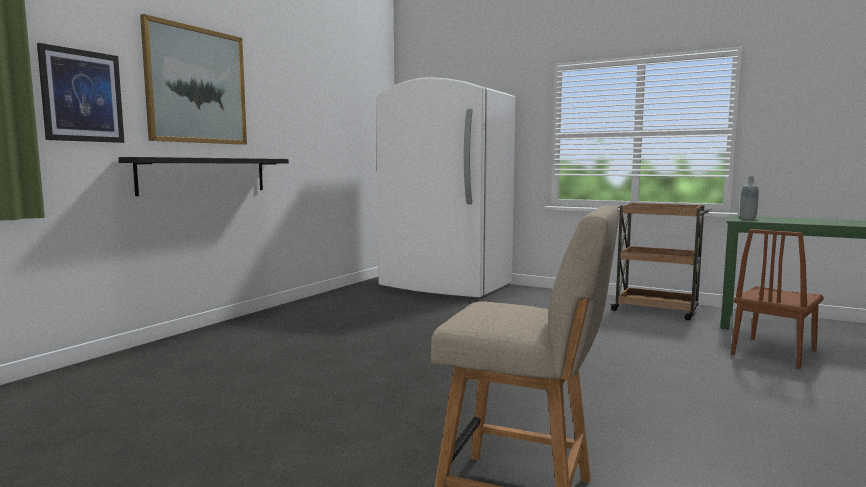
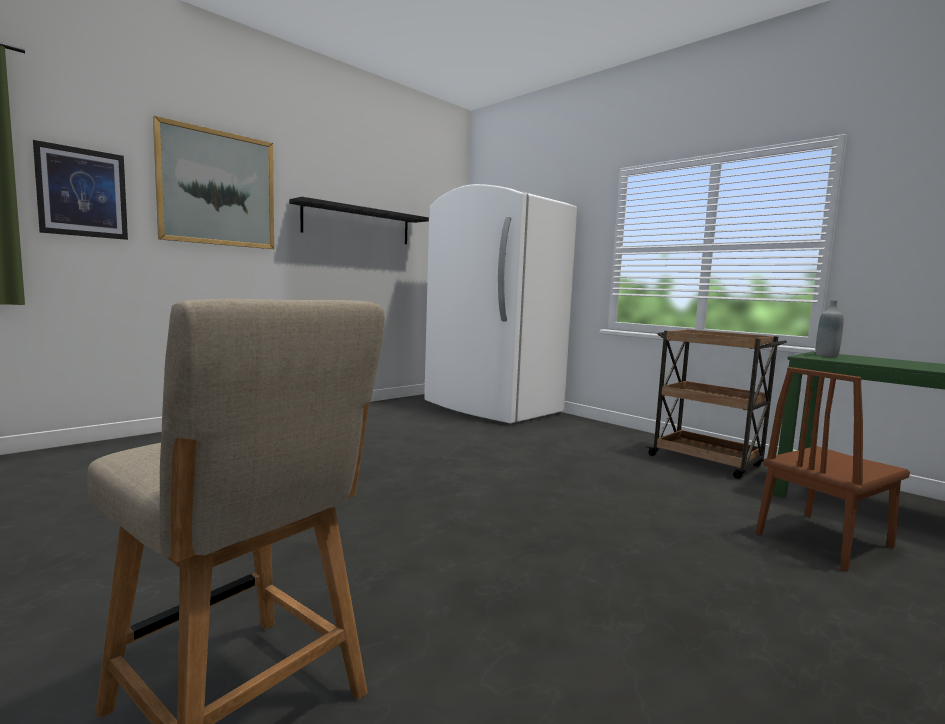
camera: 15 degrees right, 0 degrees up
black shelf [118,157,289,196] -> black shelf moved to [289,197,429,244]

